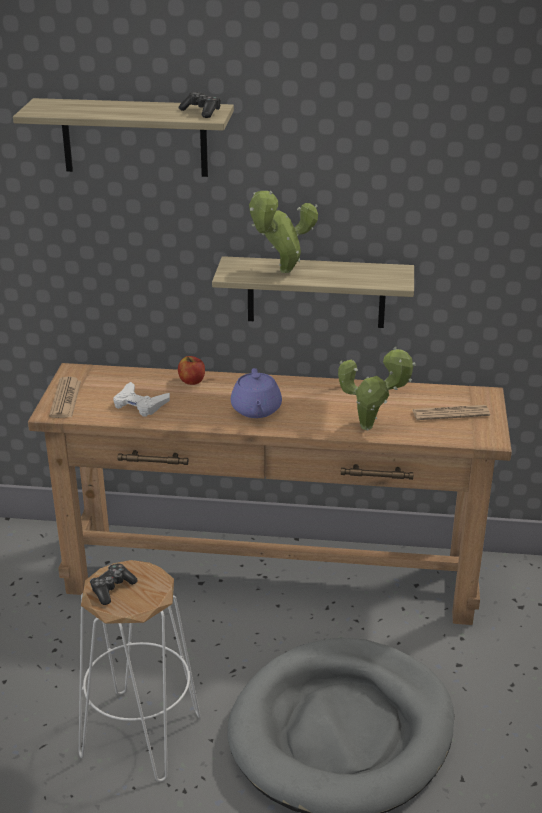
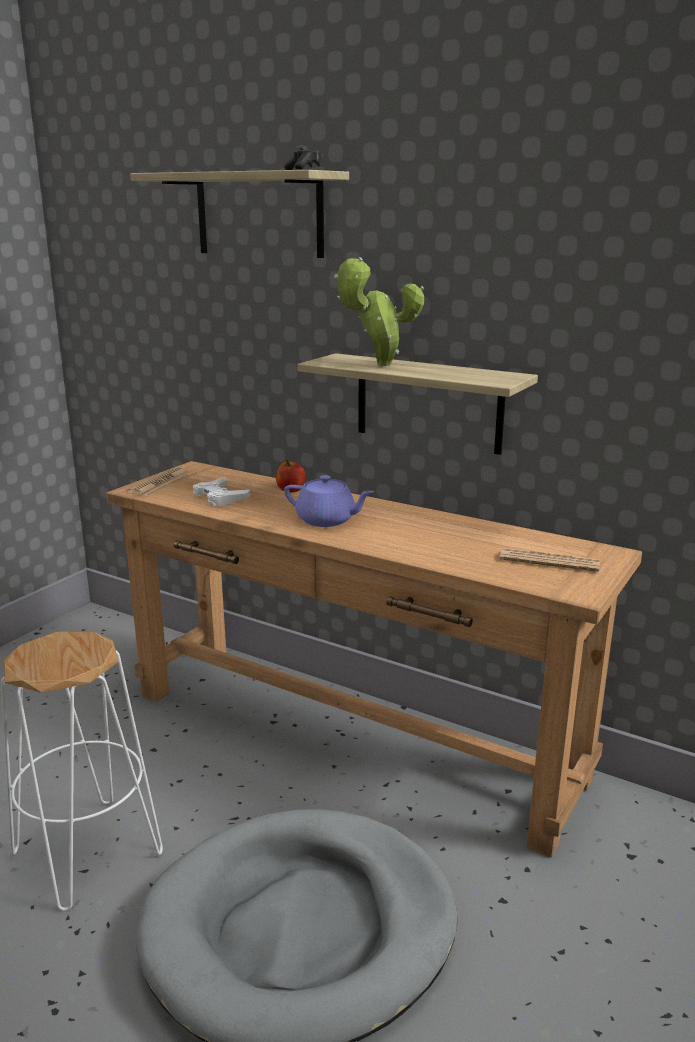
camera: 25 degrees right, 10 degrees down
game controller [90,564,138,605] -> none
purple teapot [231,368,282,418] -> purple teapot turned 90 degrees counterclockwise [284,475,374,527]
potted plant [338,347,416,430] -> none

